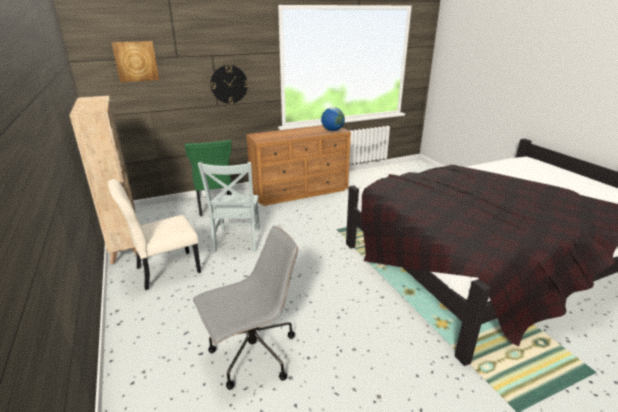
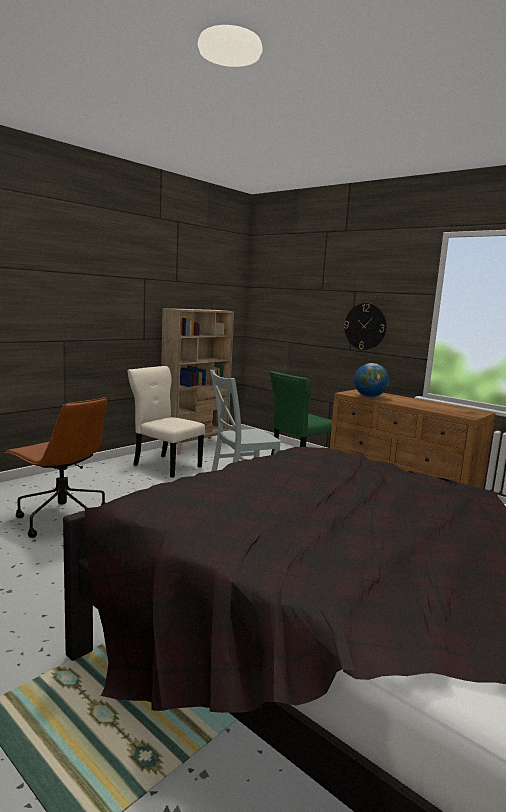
camera: 65 degrees right, 15 degrees down
picture [112,41,159,82] -> none
grey office chair [193,225,298,390] -> brown office chair [5,397,107,538]
globe [321,107,345,131] -> globe moved to [354,363,389,397]

